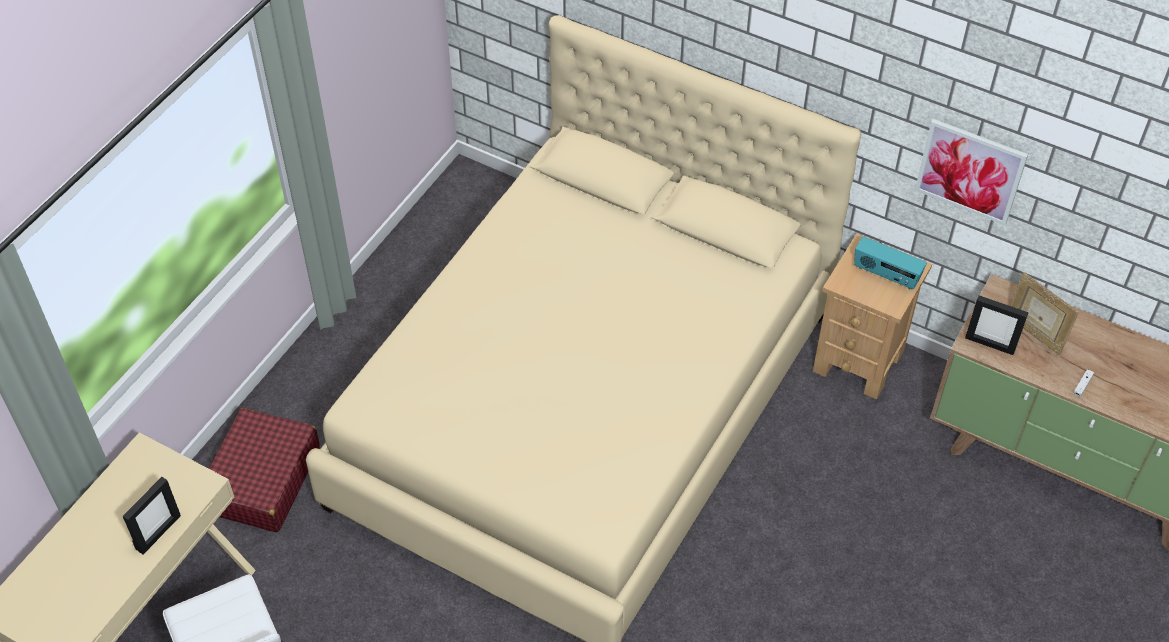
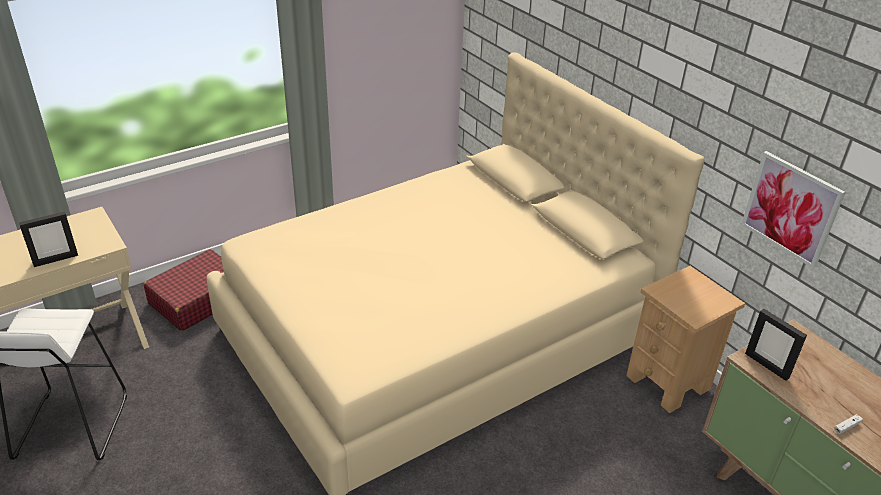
camera: 25 degrees right, 15 degrees down
radio [854,237,927,289] -> none
picture frame [1010,272,1079,355] -> none

